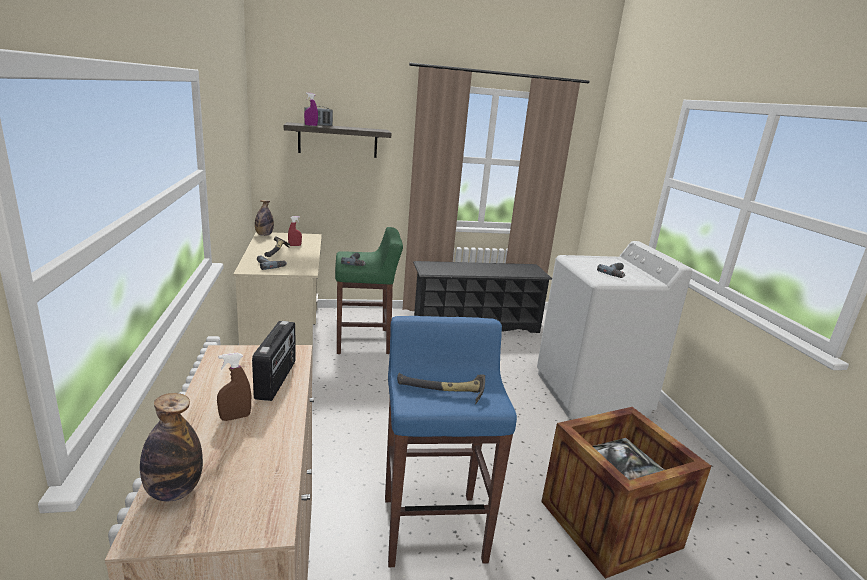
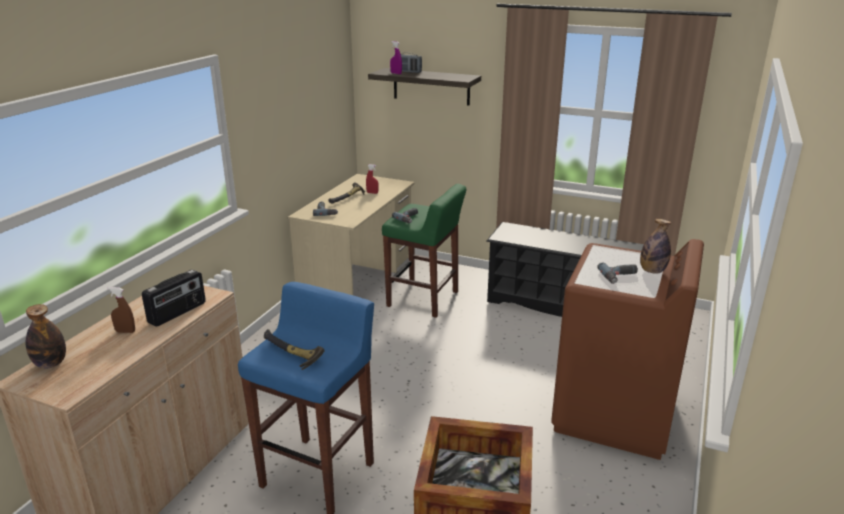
camera: 35 degrees right, 5 degrees up
bottle [255,200,274,236] -> bottle moved to [640,219,671,274]
white washing machine [537,241,692,419] -> brown washing machine [551,239,704,460]

